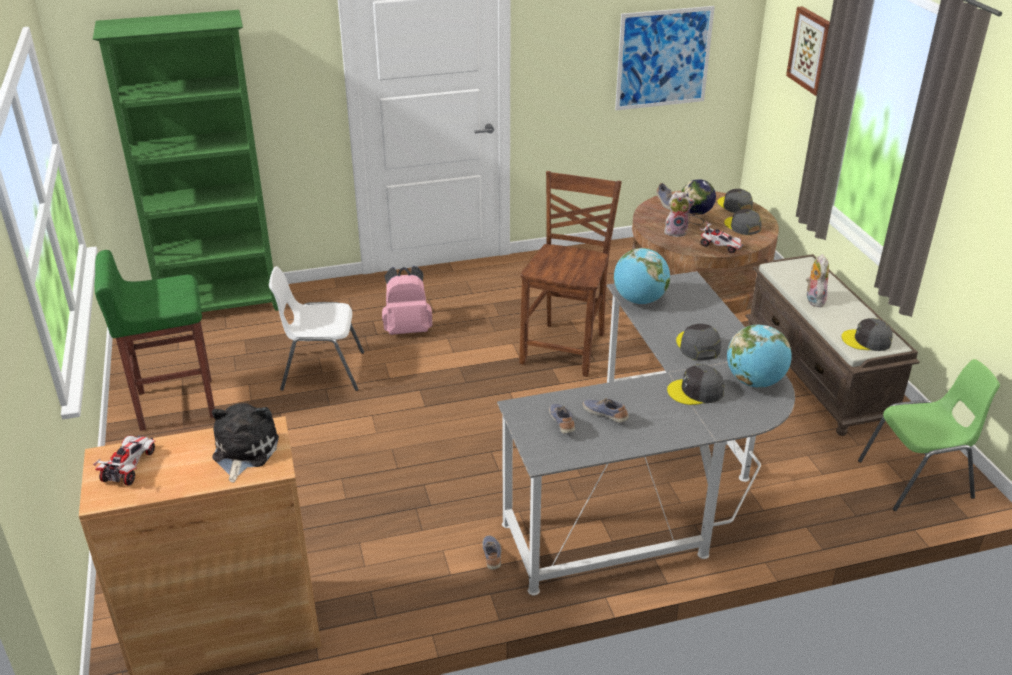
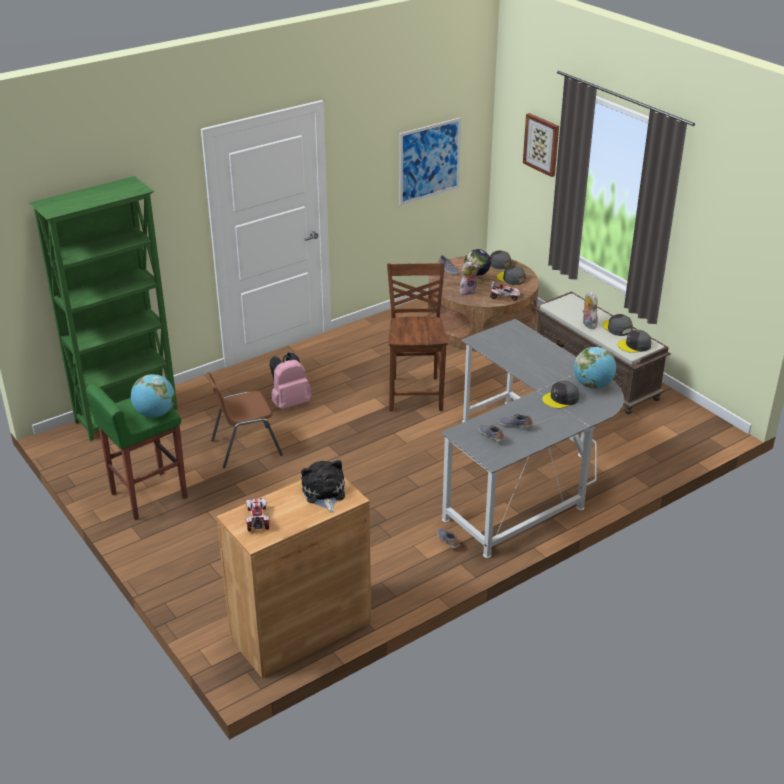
camera: 20 degrees left, 0 degrees up
white chair [269,266,364,391] -> brown chair [207,372,283,468]
globe [614,248,670,304] -> globe moved to [131,374,175,418]
grey cap [676,324,721,360] -> grey cap moved to [602,314,633,336]
green chair [858,359,1000,511] -> none

